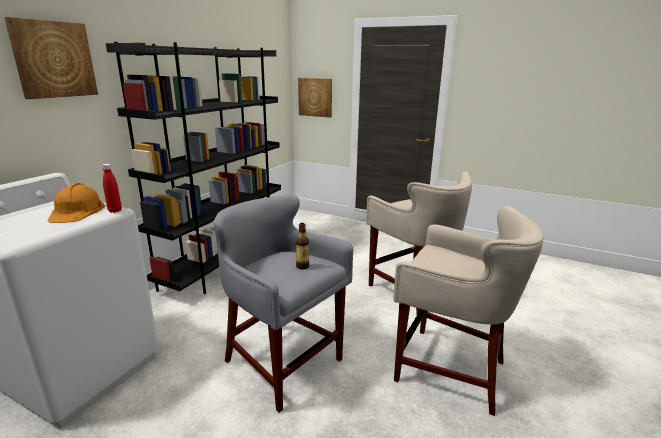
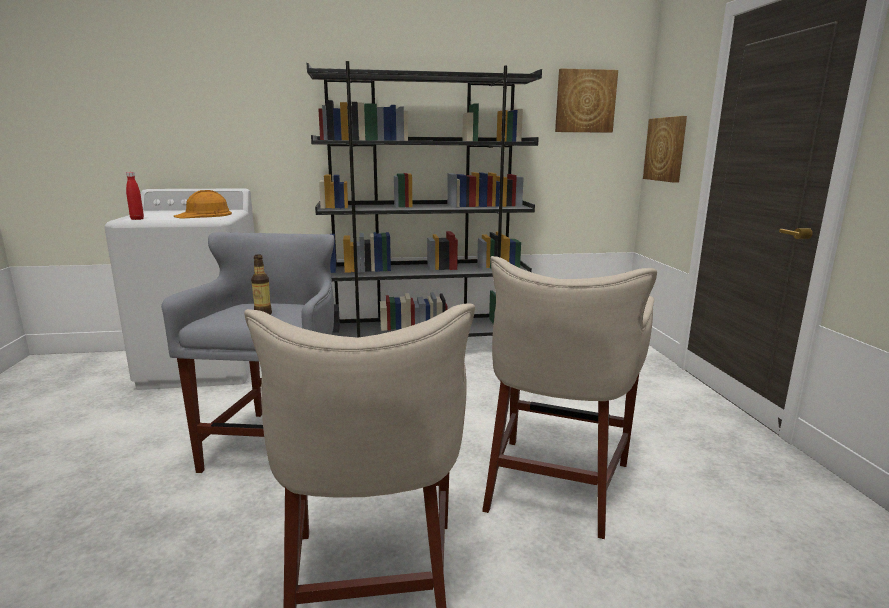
camera: 55 degrees right, 5 degrees down
picture [4,17,98,99] -> picture moved to [555,68,618,133]
red bottle [102,164,122,213] -> red bottle moved to [126,172,144,220]

